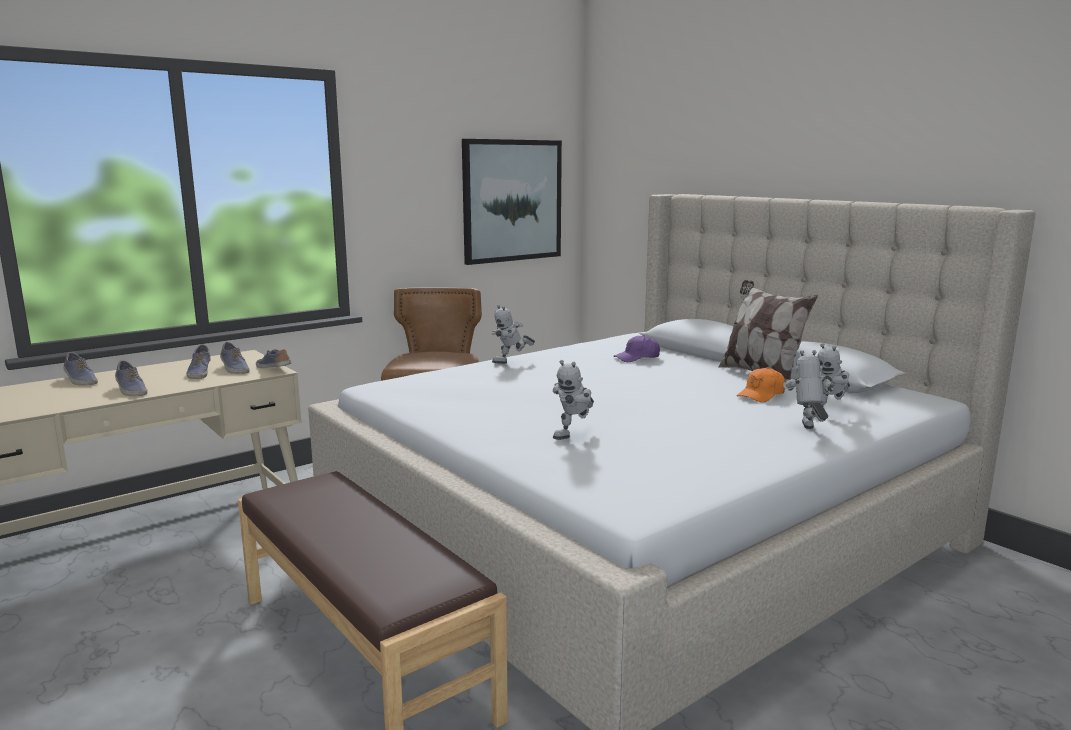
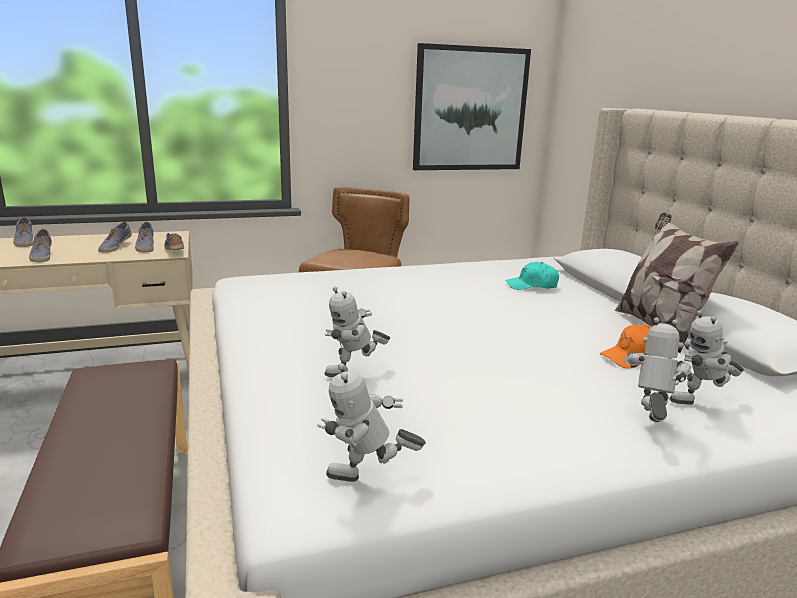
camera: 20 degrees right, 5 degrees up
toy robot [492,305,535,364] -> toy robot moved to [317,363,426,482]
purple cap [614,335,660,362] -> turquoise cap [506,262,559,290]

